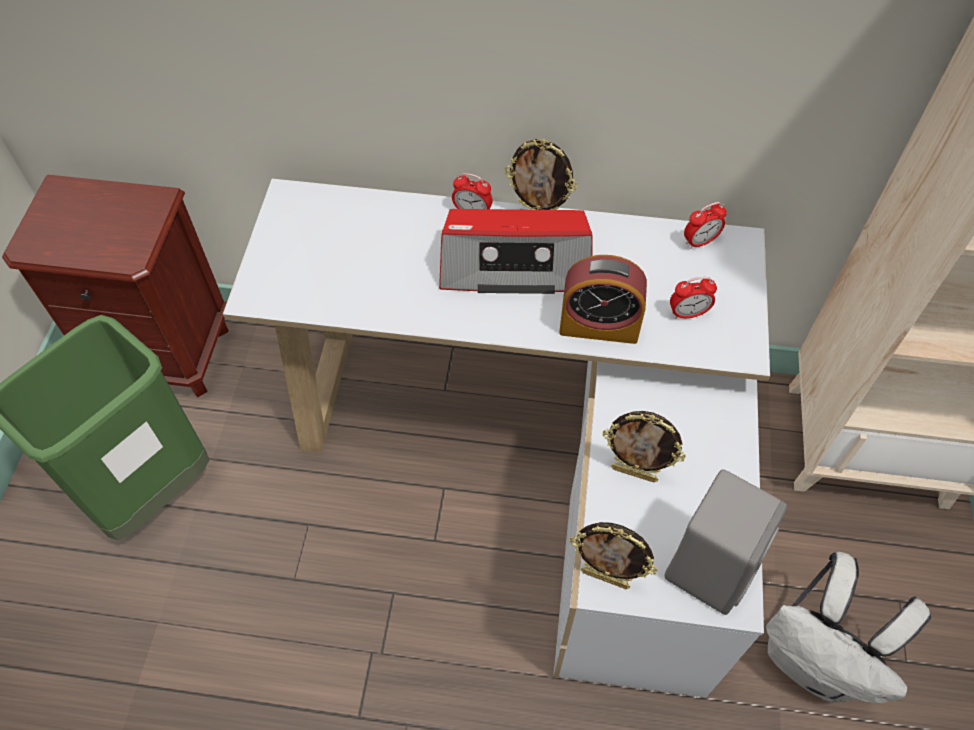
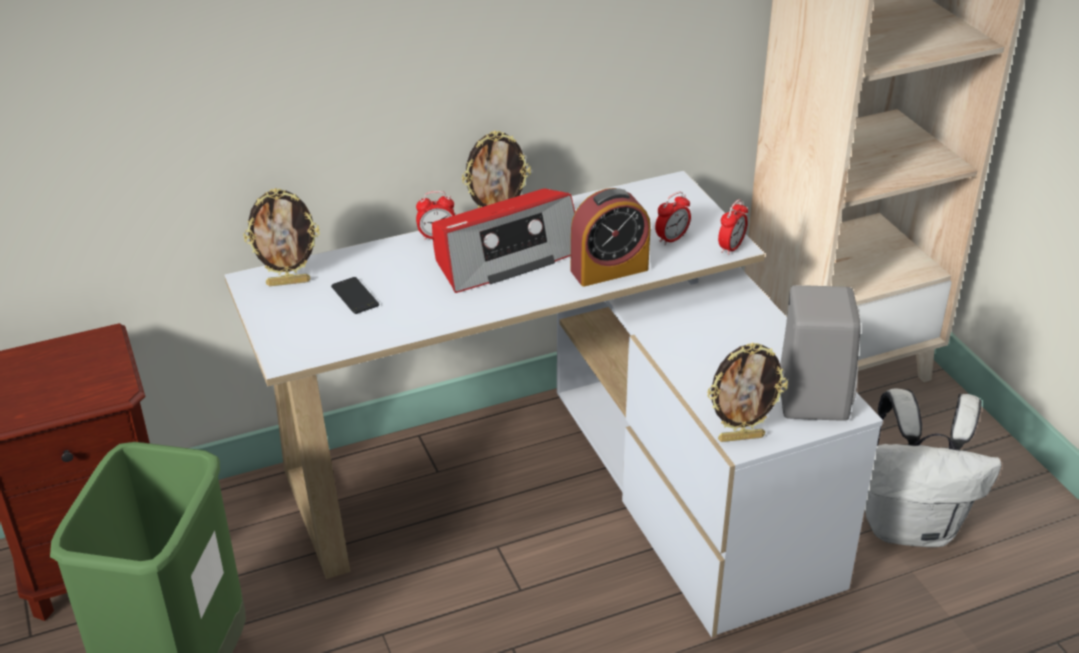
camera: 30 degrees left, 20 degrees down
picture frame [602,411,686,482] -> picture frame moved to [243,188,320,286]
alarm clock [684,202,727,249] -> alarm clock moved to [718,199,748,255]
none -> phone [331,277,379,314]

